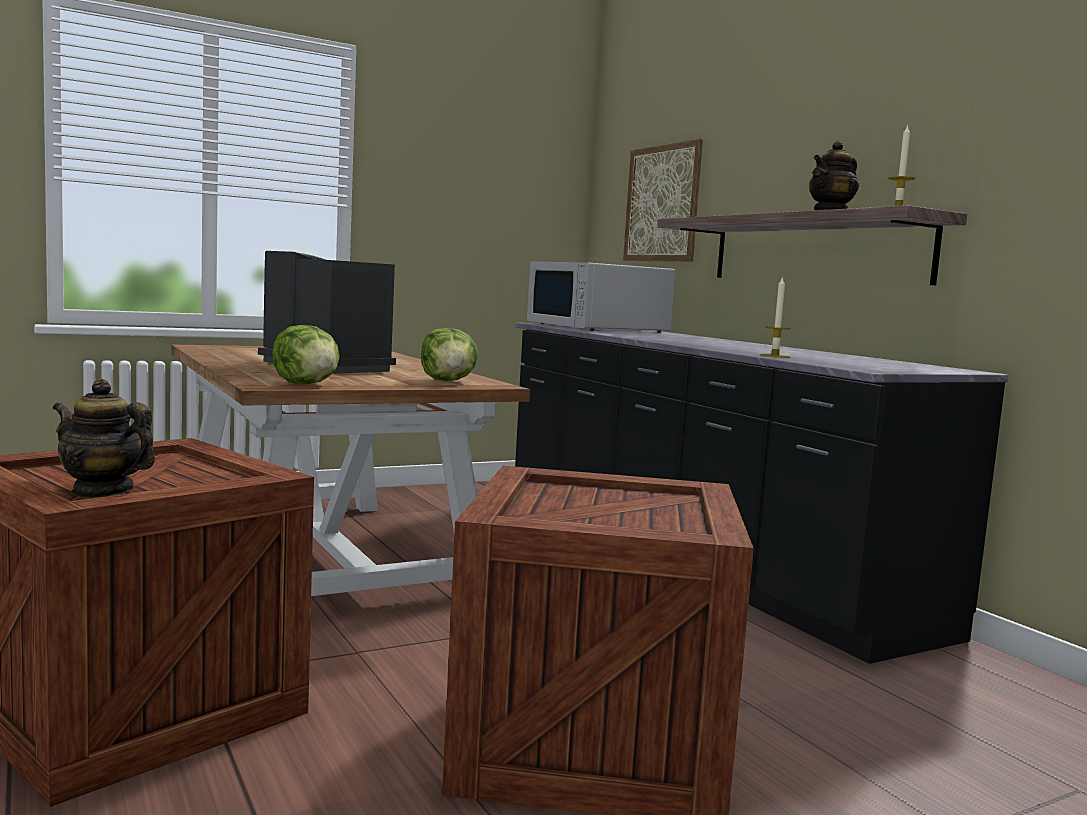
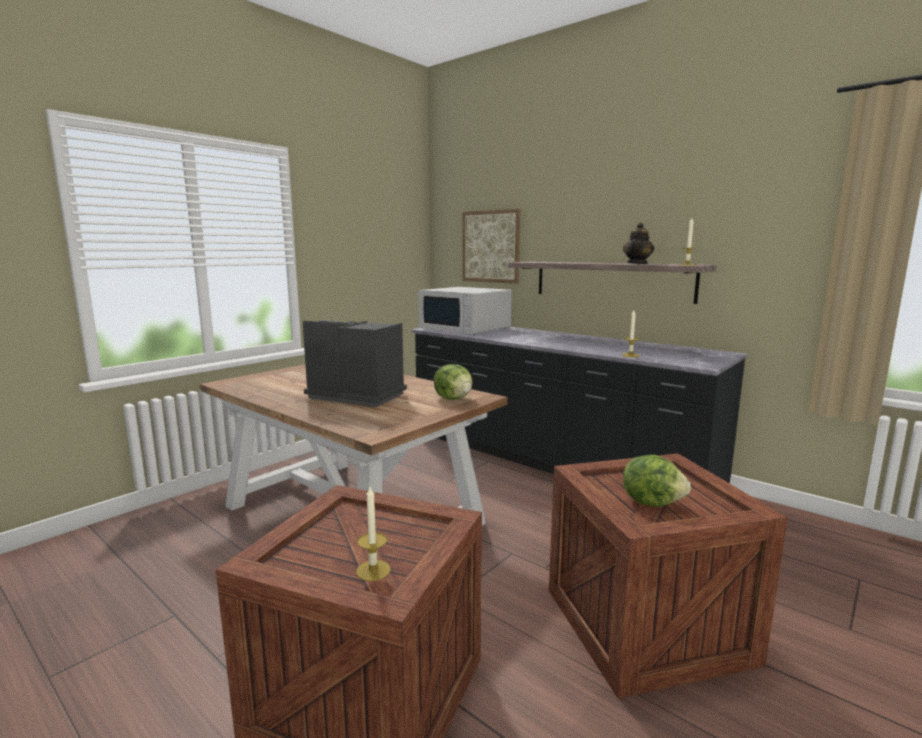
camera: 20 degrees left, 5 degrees up
teapot [53,379,155,498] -> candle [356,487,391,581]
lettuce [273,325,340,384] -> lettuce moved to [623,455,691,507]

